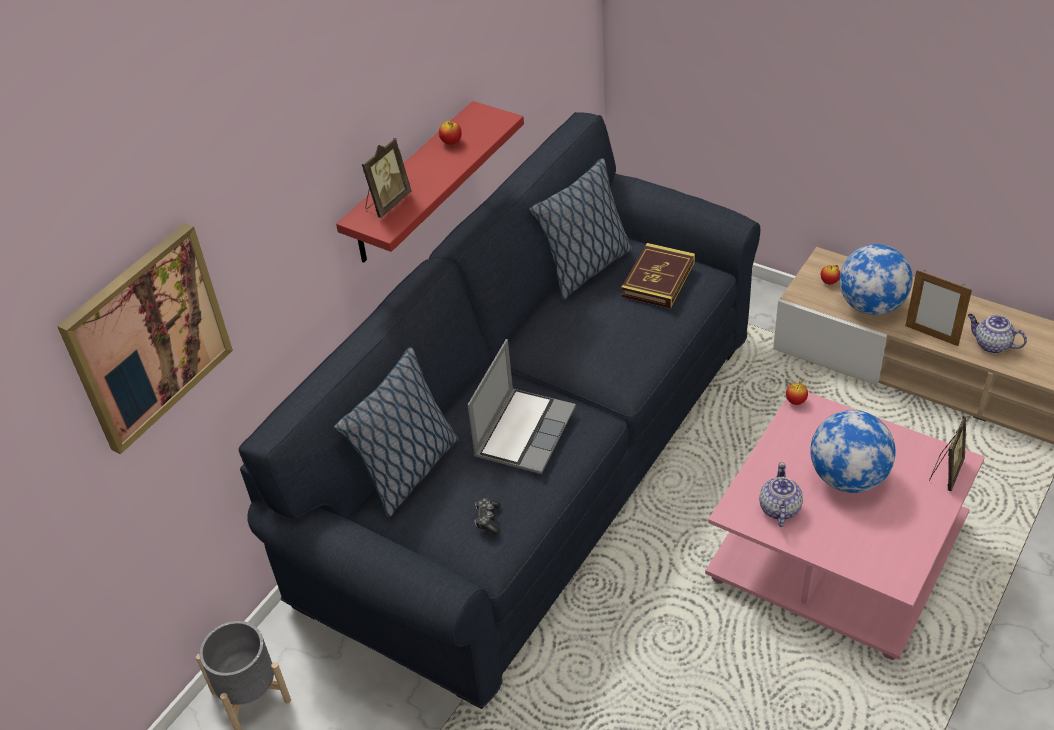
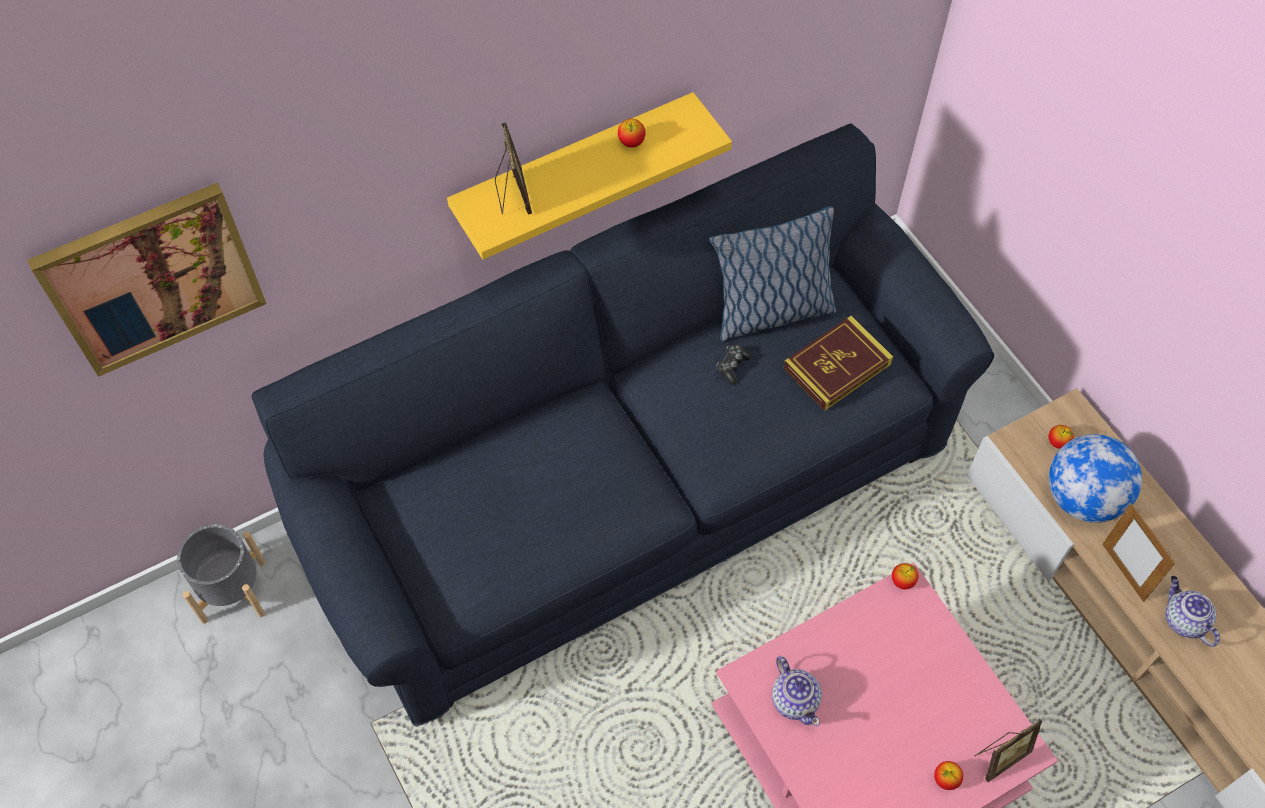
camera: 25 degrees right, 15 degrees up
pillow [334,347,458,517] -> none
red shelf [336,101,524,263] -> yellow shelf [447,92,732,259]
picture frame [362,138,411,218] -> picture frame turned 75 degrees counterclockwise [495,123,532,215]
laptop [468,339,576,474] -> none
game controller [474,498,501,534] -> game controller moved to [717,344,752,385]
teapot [759,462,803,527] -> teapot turned 120 degrees clockwise [772,656,822,726]
globe [810,410,896,493] -> none
none -> apple [934,761,963,790]

